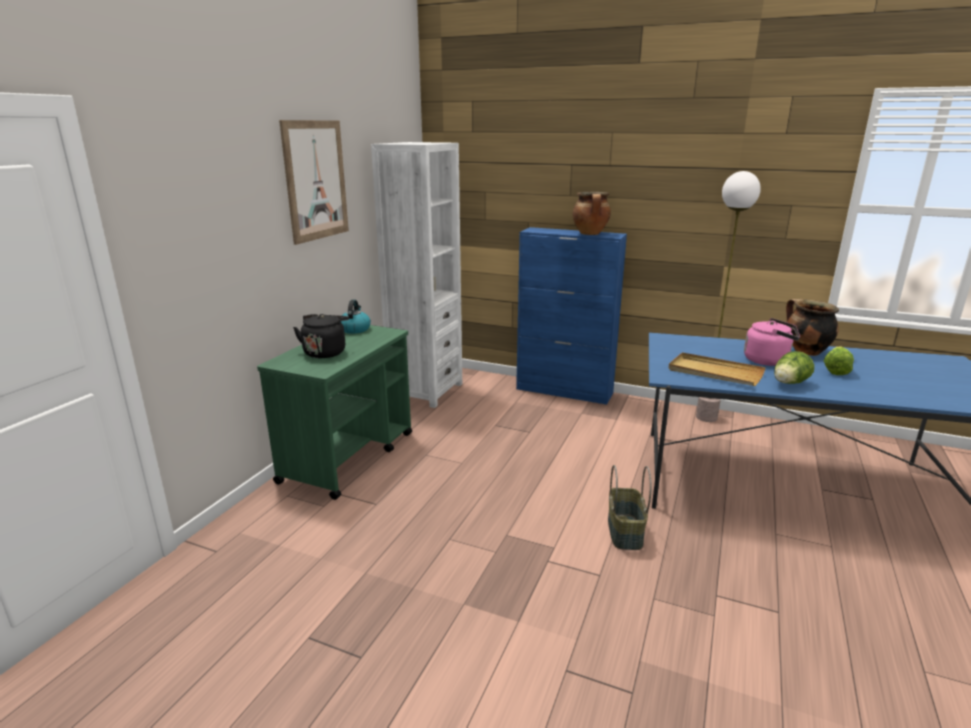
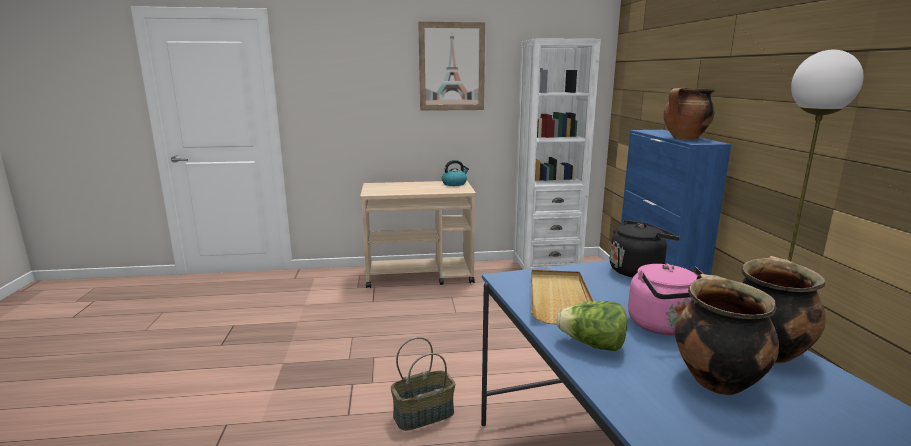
camera: 60 degrees right, 5 degrees down
green cart [257,325,412,500] -> beige cart [360,181,476,288]
black kettle [293,314,349,358] -> black kettle moved to [610,220,680,277]
lettuce [824,346,854,375] -> cooking pot [675,274,779,395]

